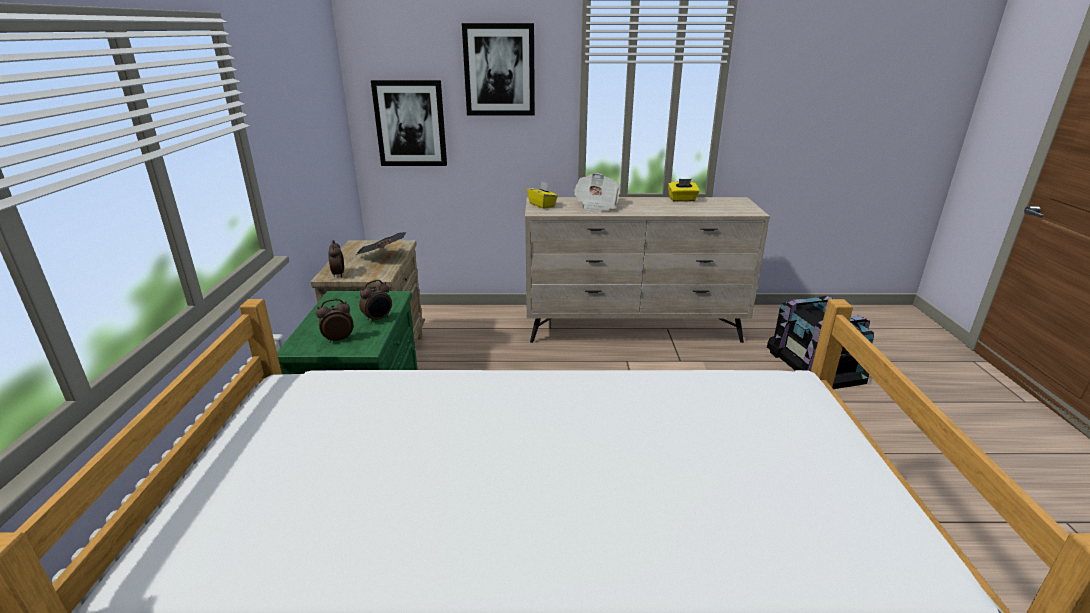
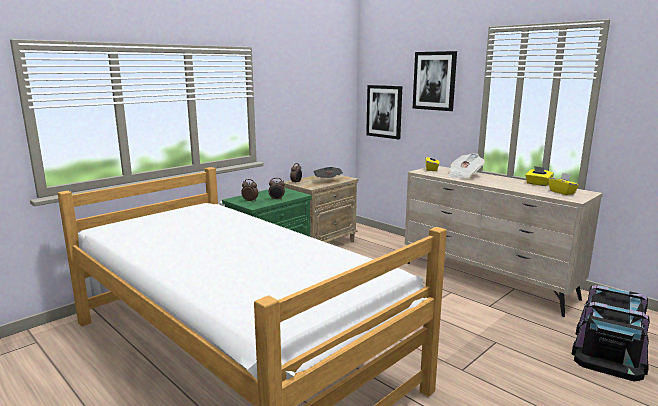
camera: 45 degrees right, 10 degrees down
none -> yellow tissue box [549,173,579,195]

